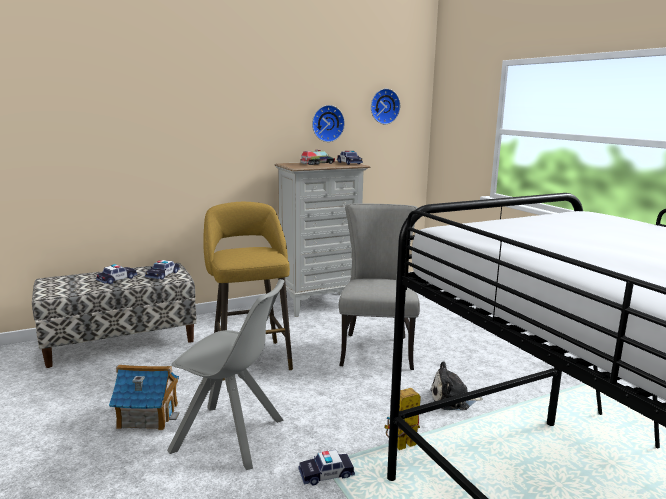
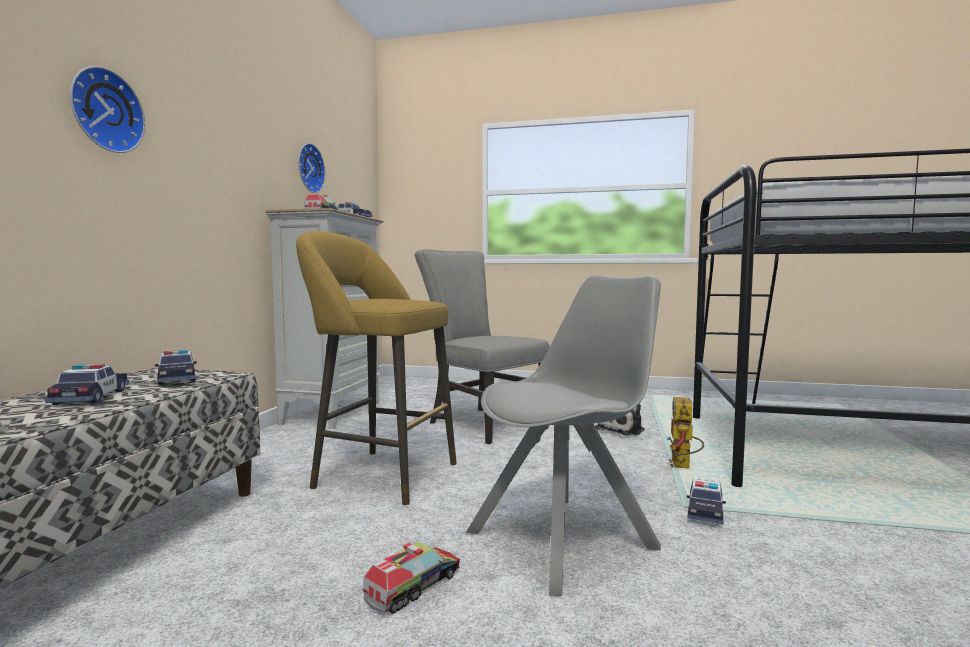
camera: 50 degrees left, 10 degrees down
toy house [109,365,180,430] -> toy truck [363,542,460,614]
wall clock [371,89,400,124] -> wall clock moved to [70,66,145,153]

